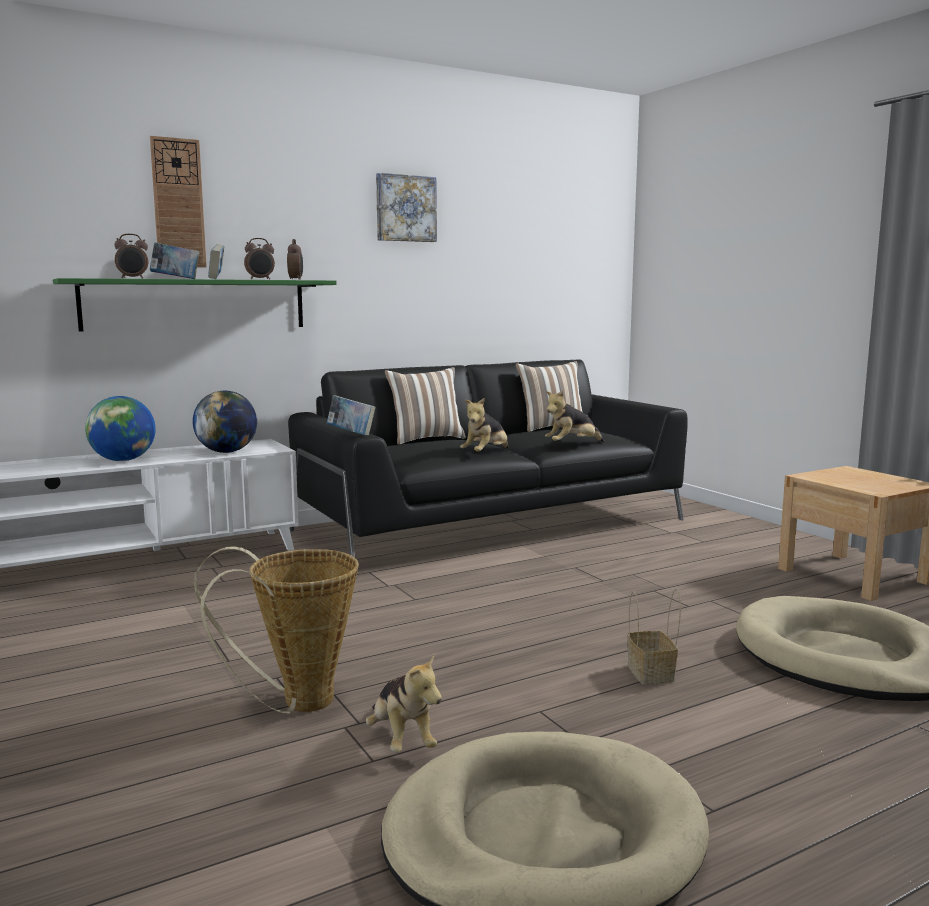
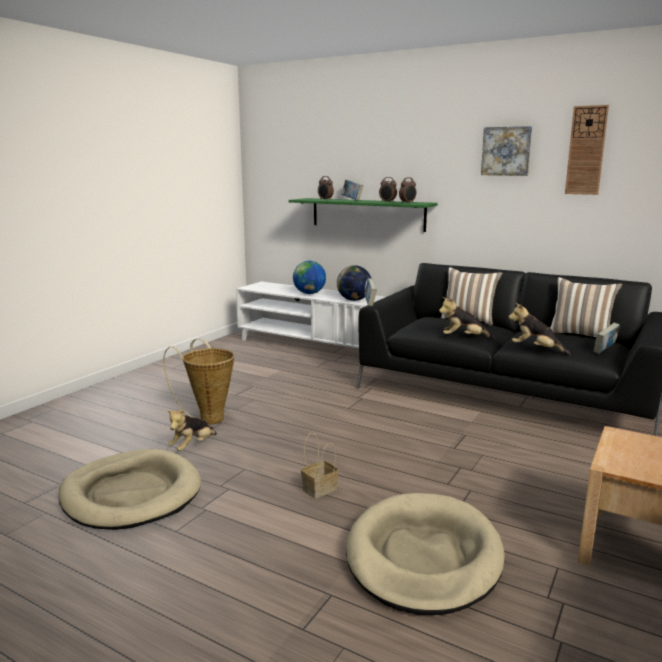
camera: 60 degrees right, 5 degrees up
wall clock [150,136,207,267] -> wall clock moved to [565,105,609,195]
book [208,244,225,279] -> book moved to [593,323,620,354]

